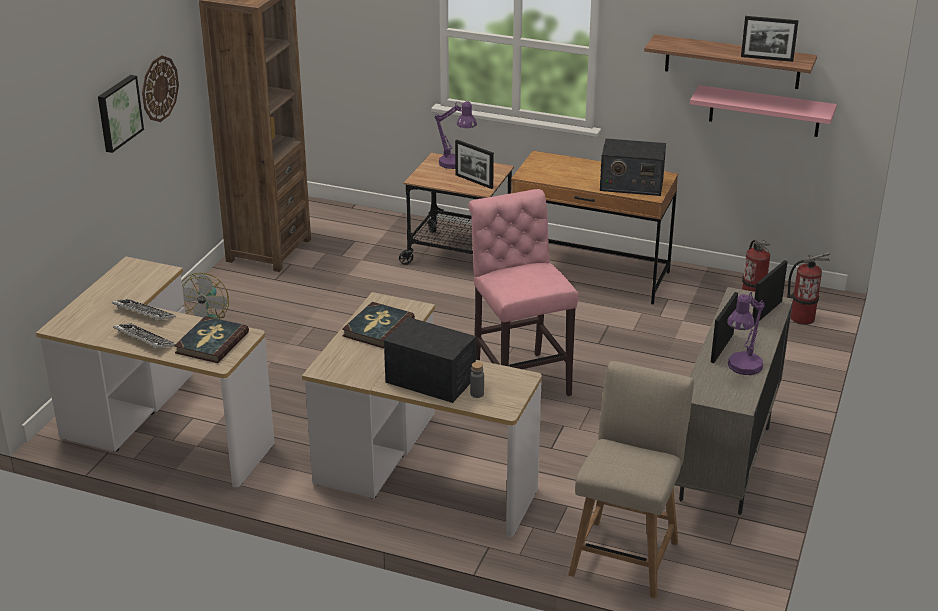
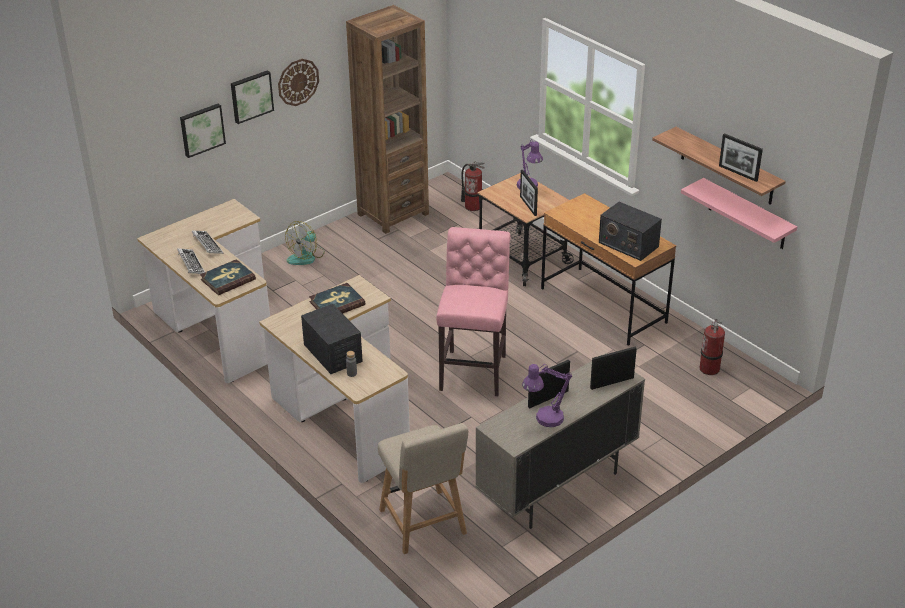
camera: 30 degrees right, 5 degrees up
beige chair [568,361,694,598] -> beige chair turned 105 degrees clockwise [378,423,468,554]
fire extinguisher [787,252,830,325] -> fire extinguisher moved to [461,162,485,211]
none -> picture [180,104,226,158]

